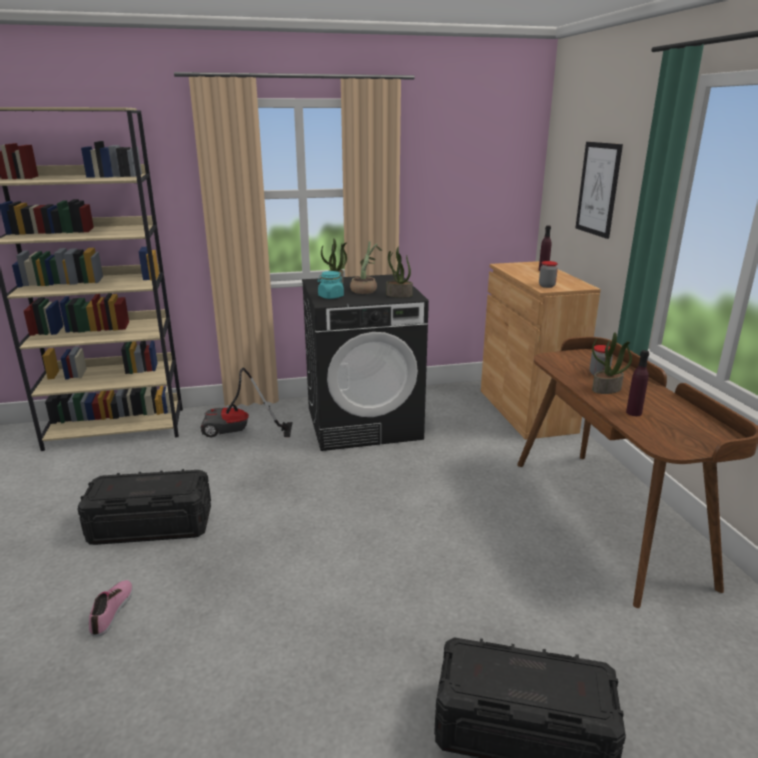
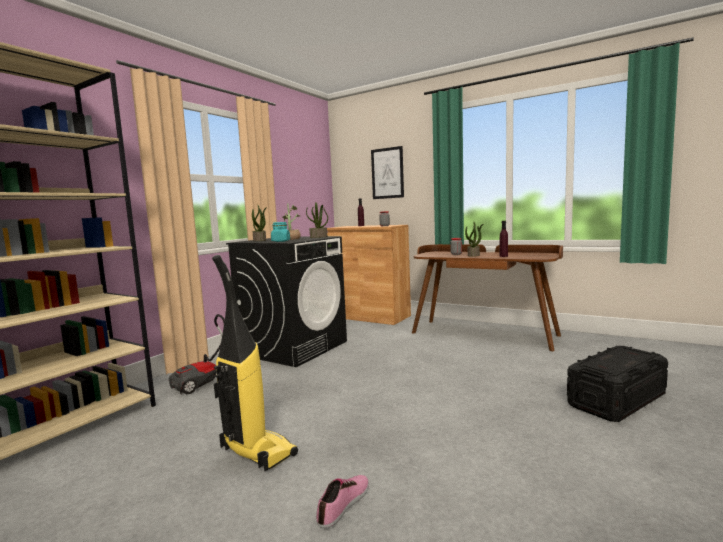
camera: 45 degrees left, 15 degrees down
black storage box [77,469,211,545] -> vacuum cleaner [212,255,298,471]
shoe [89,580,133,637] -> shoe turned 75 degrees clockwise [316,475,369,528]

